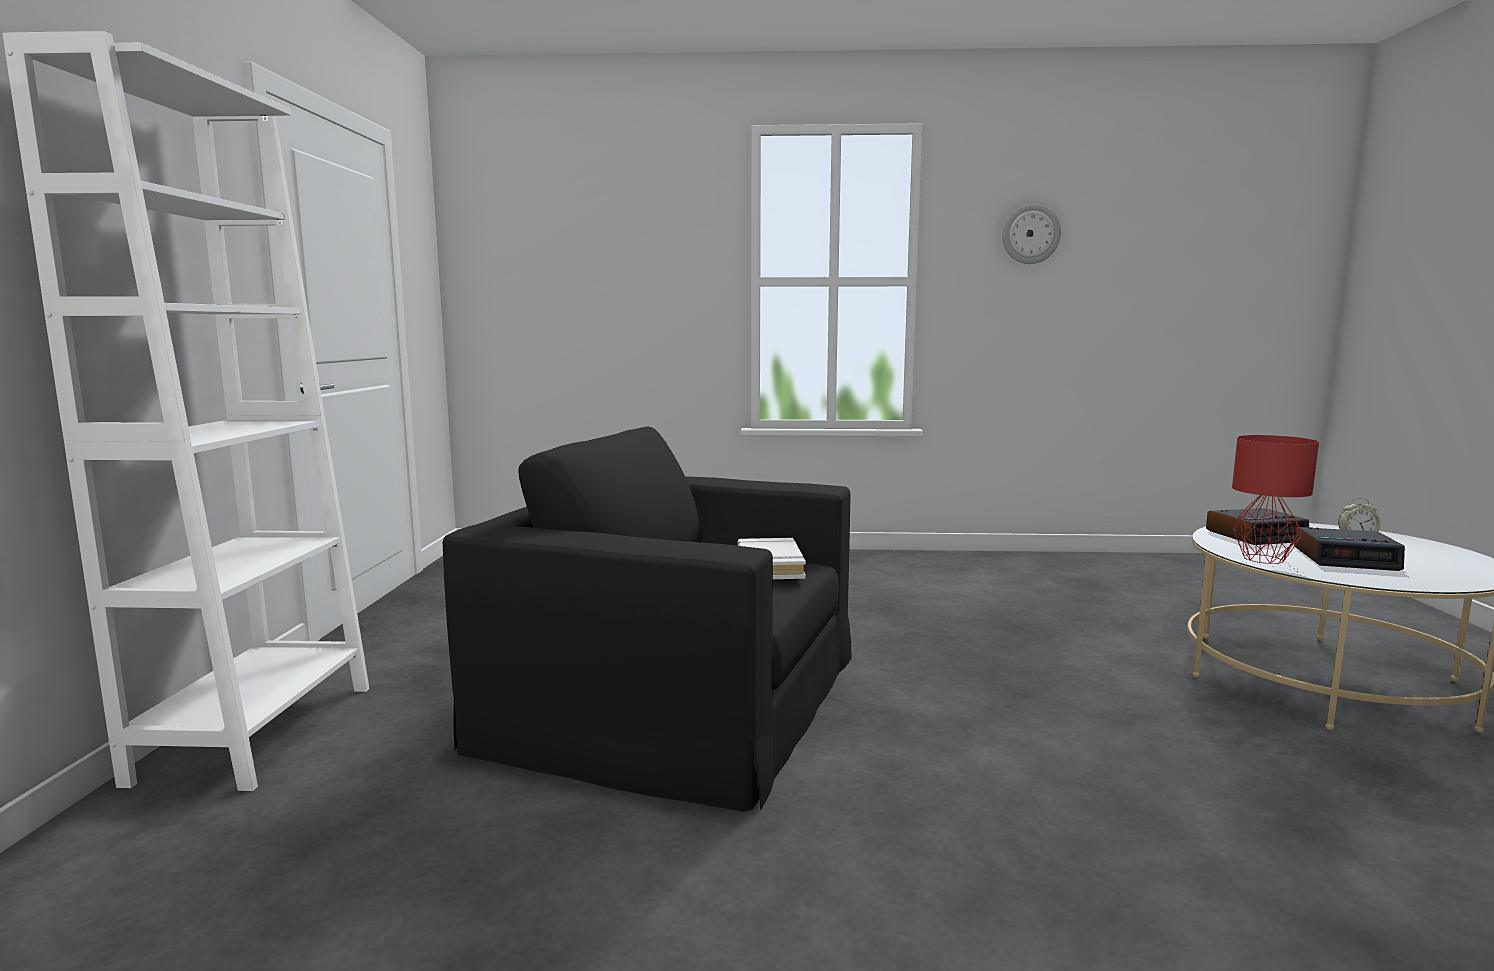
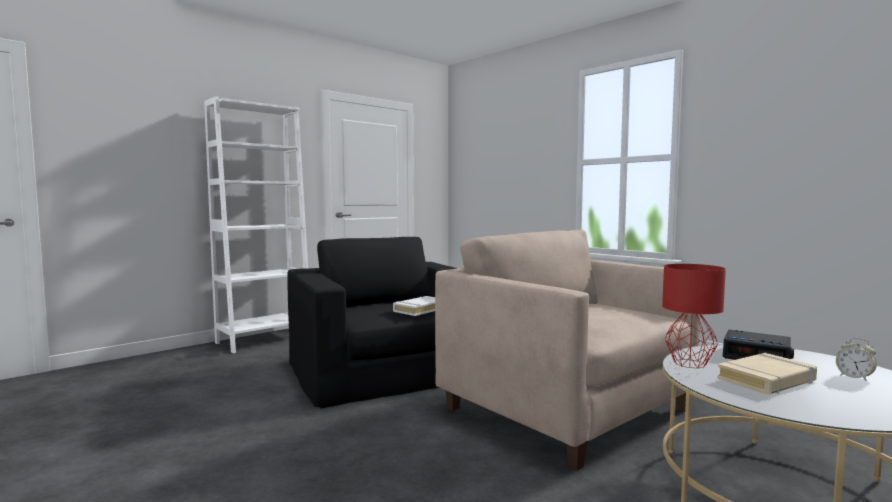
camera: 45 degrees right, 5 degrees down
wall clock [1002,204,1061,264] -> none
alarm clock [1294,527,1405,571] -> beige book [717,353,817,395]
none -> beige armchair [435,229,700,470]

